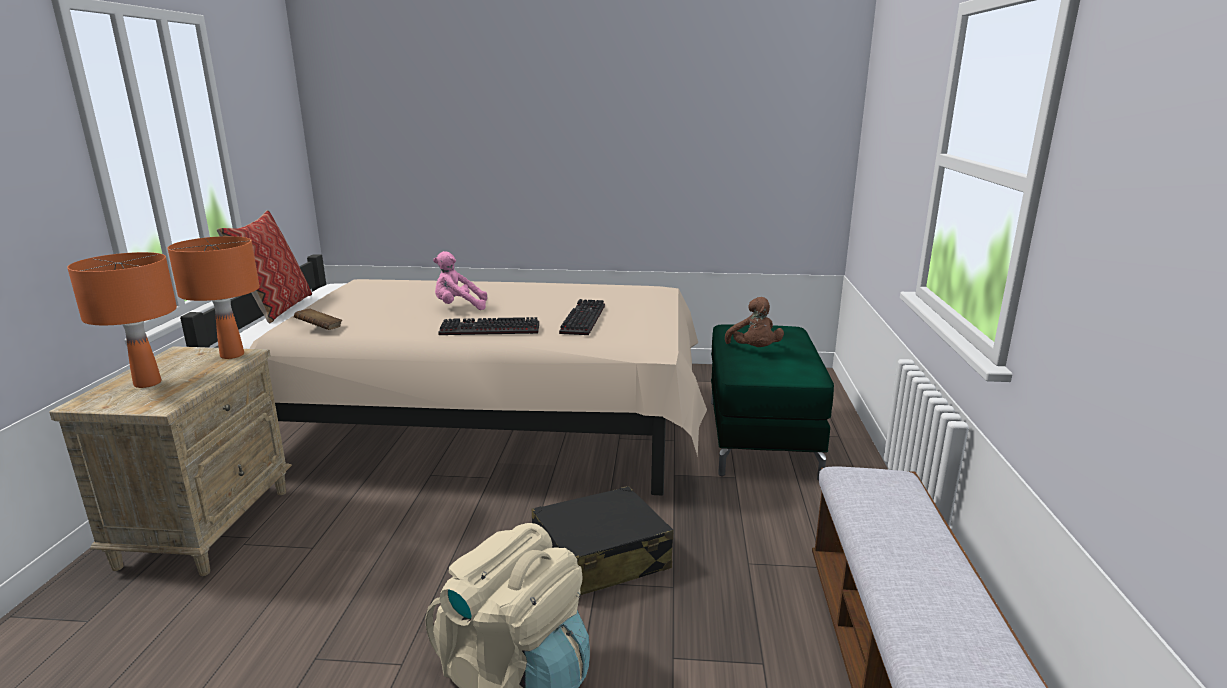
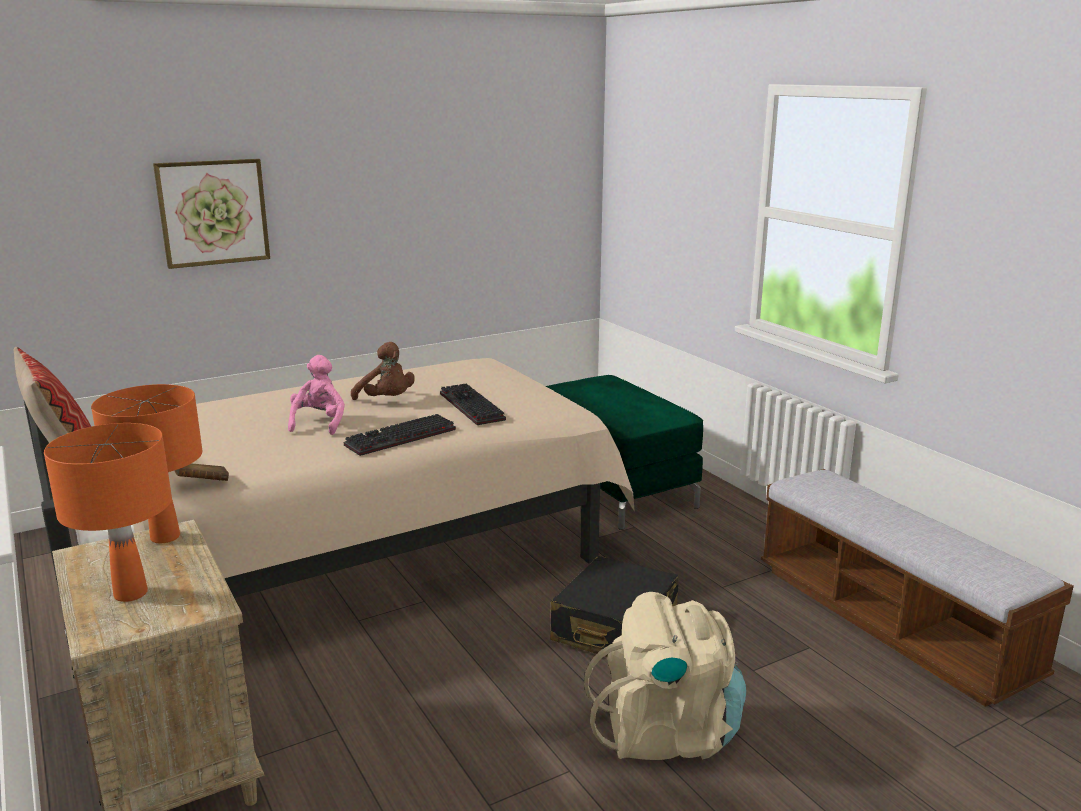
camera: 35 degrees left, 0 degrees up
pink plush toy [433,251,487,310] -> pink plush toy turned 135 degrees clockwise [288,355,345,435]
brown plush toy [725,297,784,347] -> brown plush toy moved to [351,342,415,400]
none -> picture [153,159,270,269]

